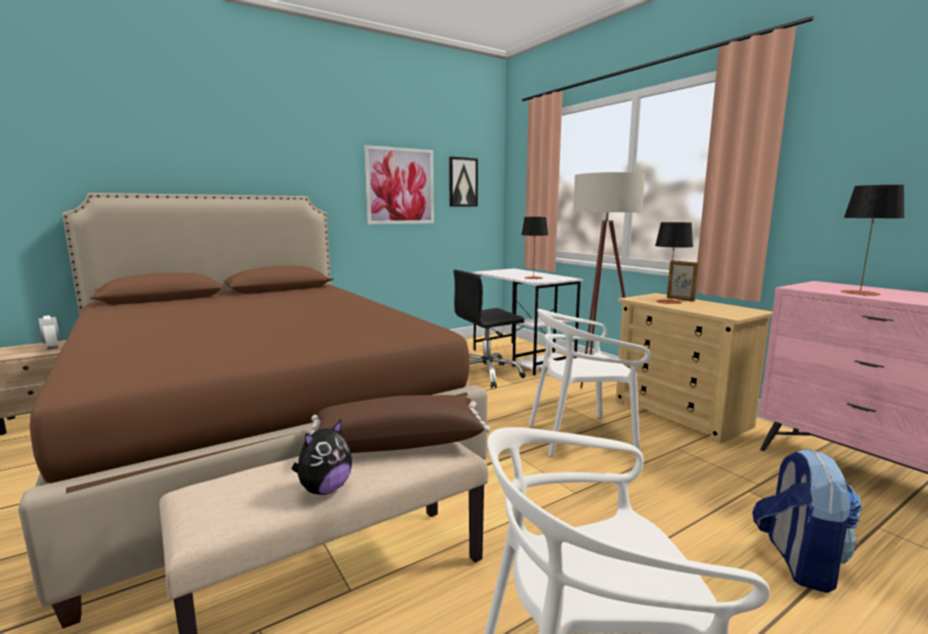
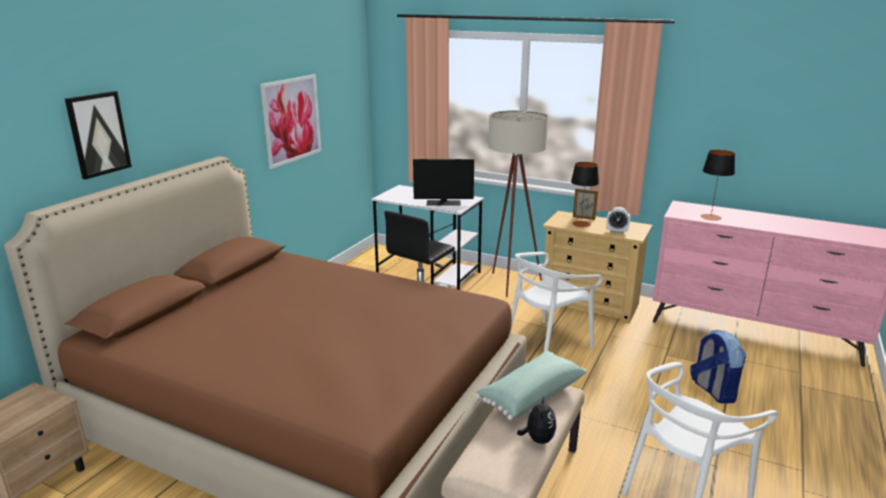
camera: 30 degrees left, 10 degrees up
alarm clock [38,315,60,350] -> alarm clock moved to [606,207,631,234]
brown pillow [310,395,490,453] -> green pillow [475,351,587,420]
picture [449,157,478,207] -> picture moved to [65,91,132,180]
table lamp [521,217,548,279] -> monitor [413,159,474,206]

